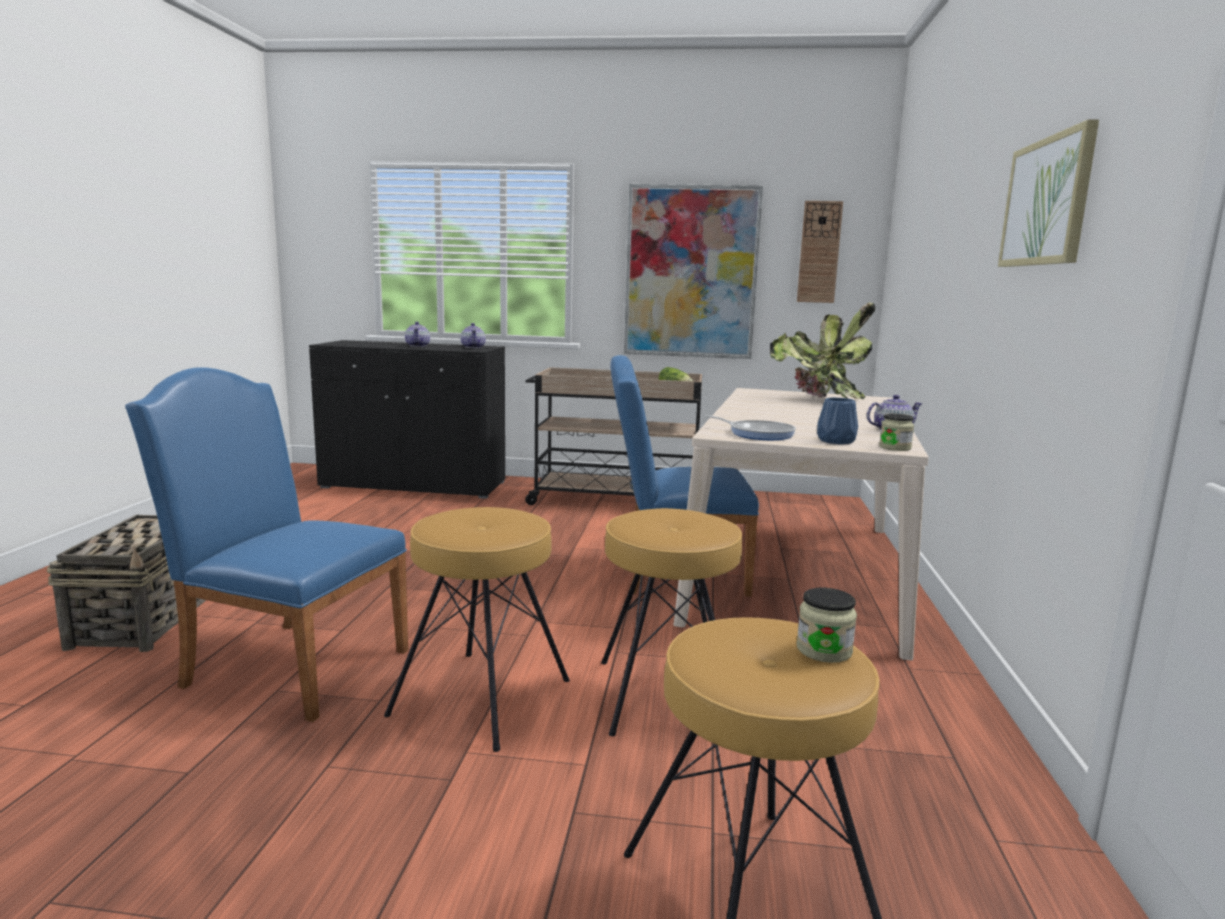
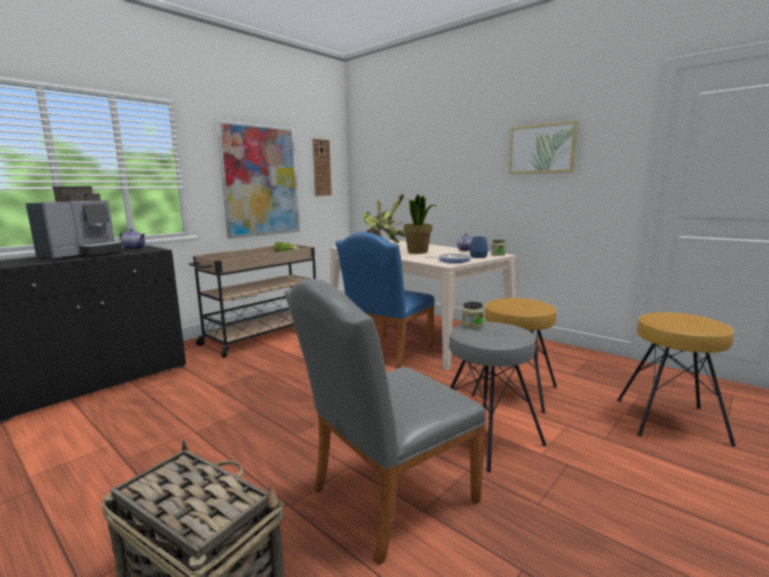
camera: 55 degrees left, 0 degrees up
blue chair [125,367,408,722] -> grey chair [284,279,487,565]
brown stool [384,507,570,752] -> grey stool [449,322,546,472]
teapot [405,322,430,347] -> coffee machine [26,186,123,260]
jar [797,587,857,663] -> jar moved to [462,302,484,329]
none -> potted plant [404,194,437,254]

